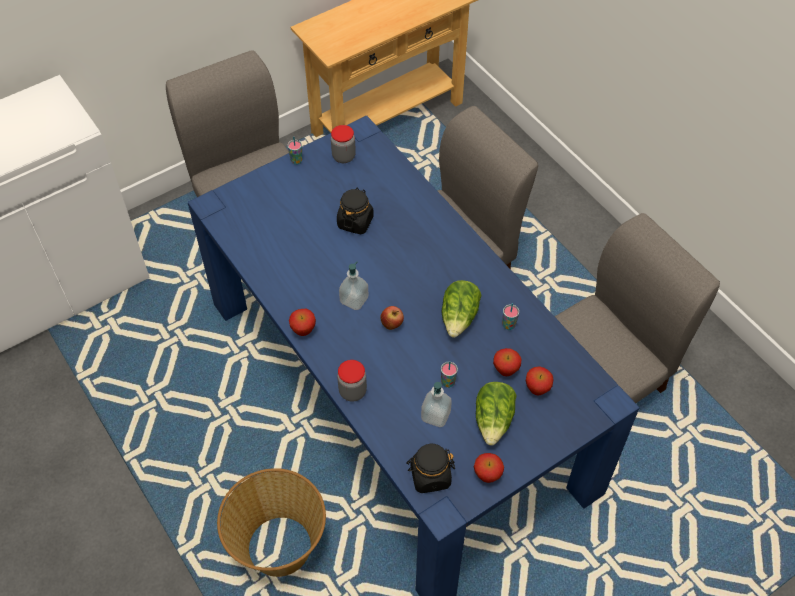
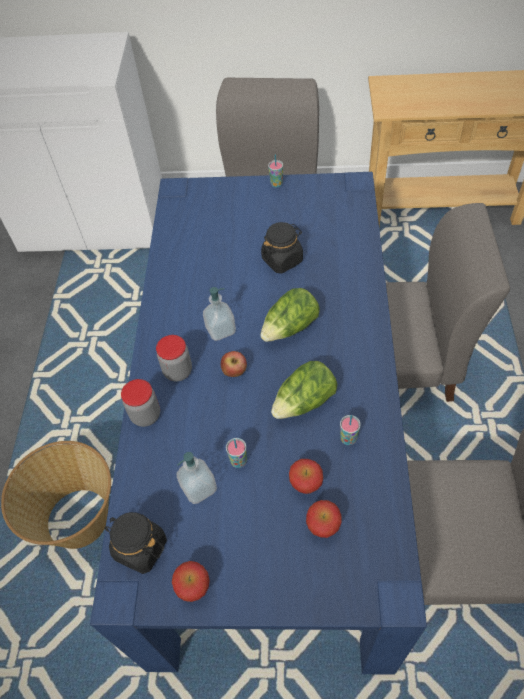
camera: 40 degrees right, 0 degrees up
apple [289,309,316,336] -> none
jar [331,125,356,163] -> jar moved to [156,335,192,381]
lettuce [476,382,517,446] -> lettuce moved to [260,288,320,342]

